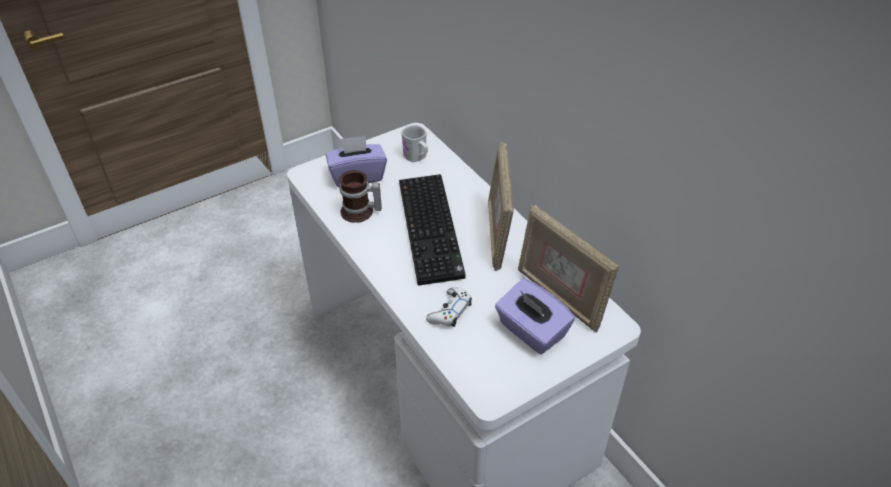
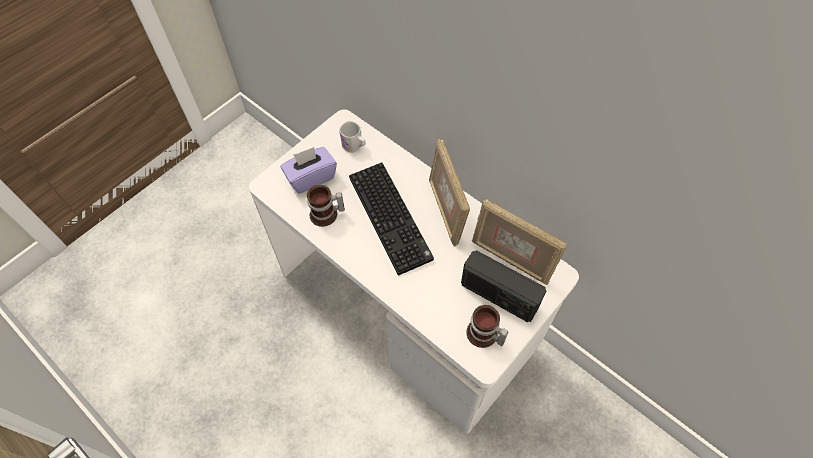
camera: 15 degrees left, 15 degrees up
white game controller [426,287,472,327] -> none
purple tissue box [495,278,575,354] -> radio [461,250,546,322]
none -> mug [466,305,508,348]

